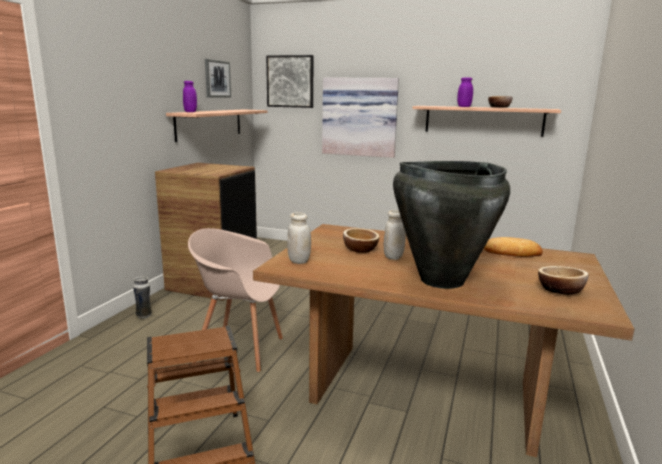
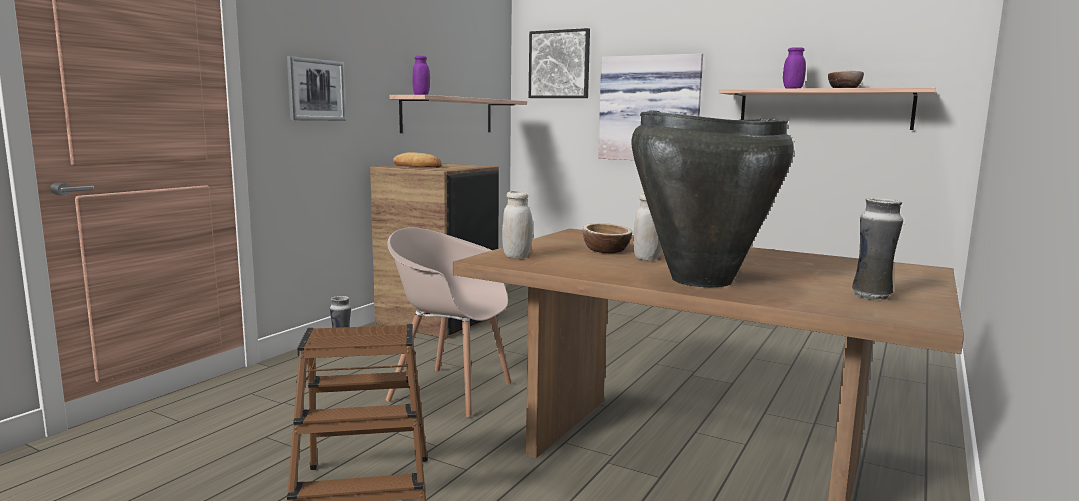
camera: 10 degrees right, 5 degrees down
picture [205,59,231,98] -> picture moved to [287,56,346,121]
bread [484,237,543,257] -> bread moved to [393,152,442,168]
bowl [538,266,588,295] -> vase [852,198,903,300]

